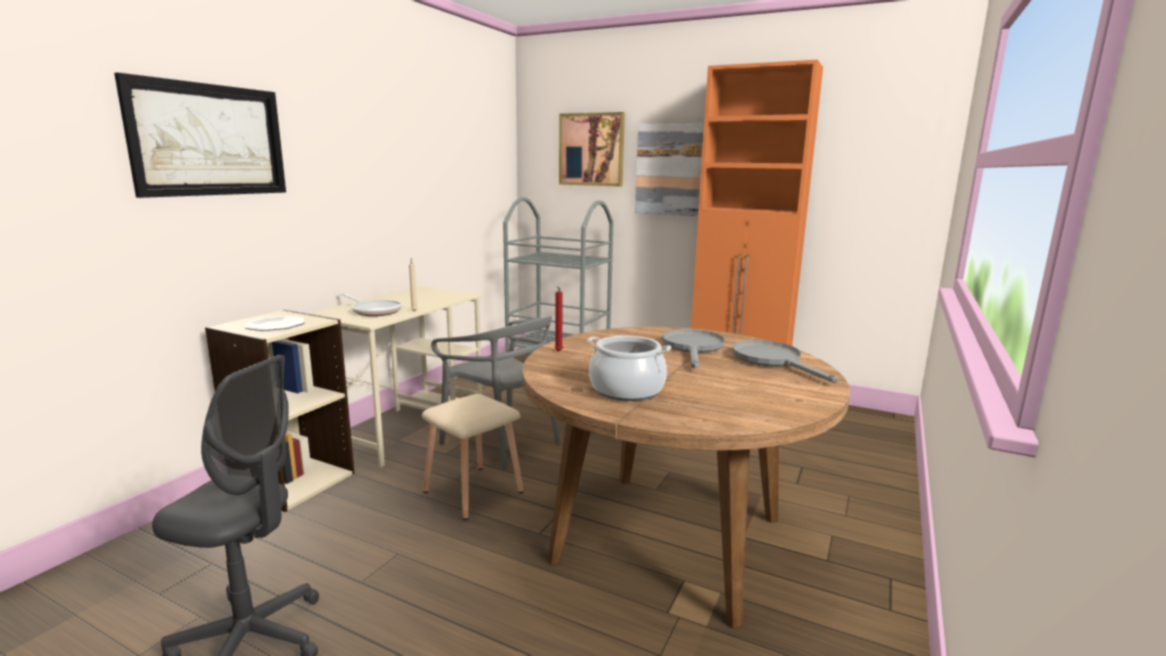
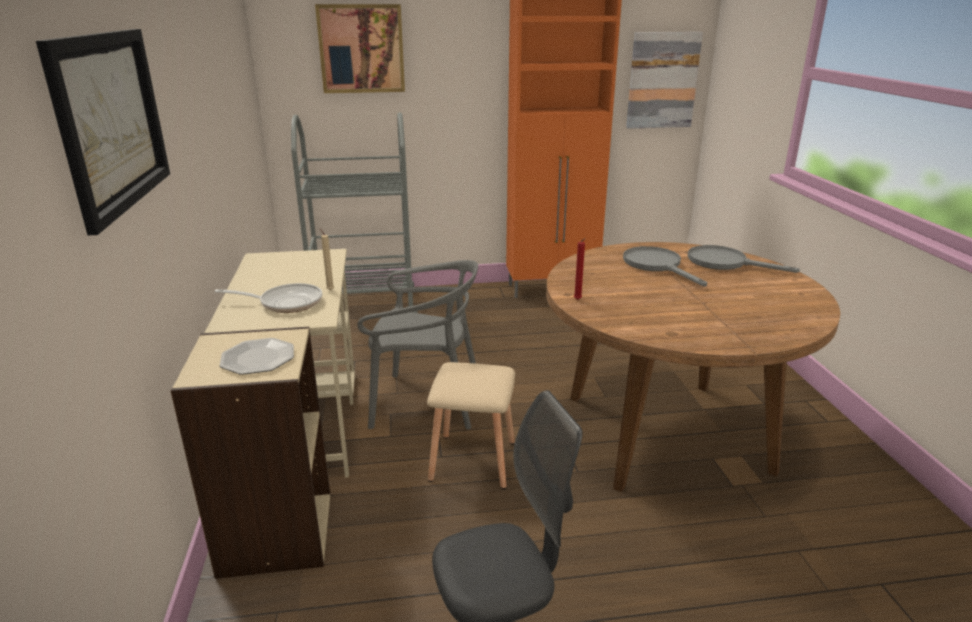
camera: 35 degrees left, 10 degrees up
cooking pot [588,336,671,401] -> none
picture [635,123,704,216] -> picture moved to [626,32,703,129]

